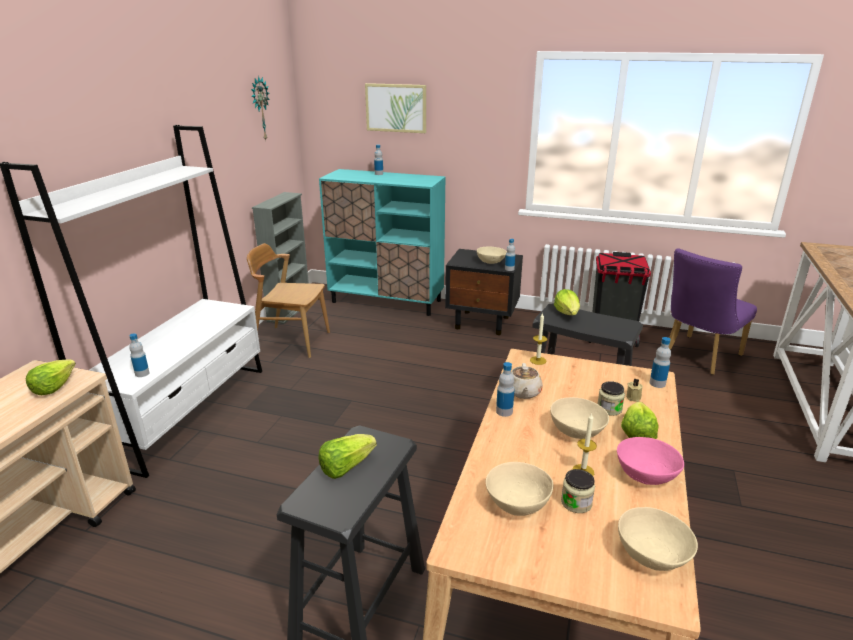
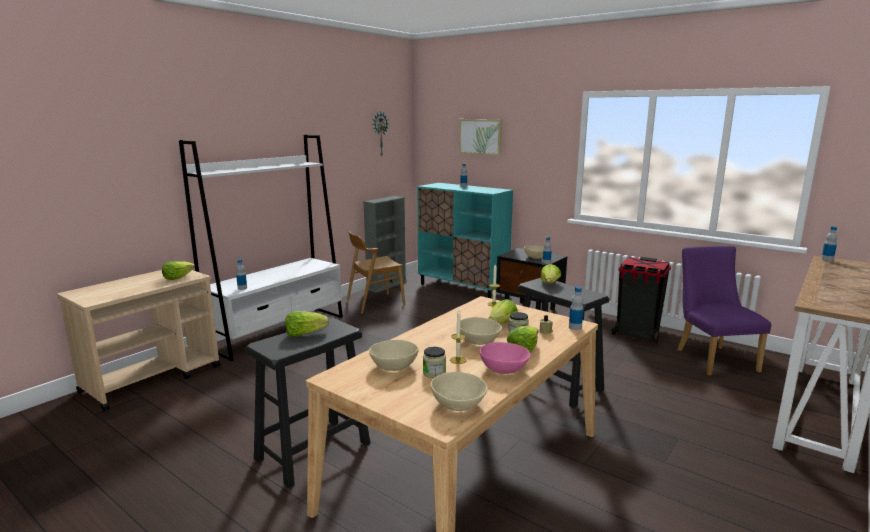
camera: 20 degrees right, 10 degrees down
brown chair [247,243,330,358] -> brown chair turned 60 degrees counterclockwise [347,231,405,314]
bottle [496,362,515,417] -> bottle moved to [821,226,838,261]
beige teapot [511,363,543,399] -> none
purple chair [669,248,757,375] -> purple chair turned 105 degrees clockwise [677,246,771,376]
none -> lettuce [488,299,518,324]

